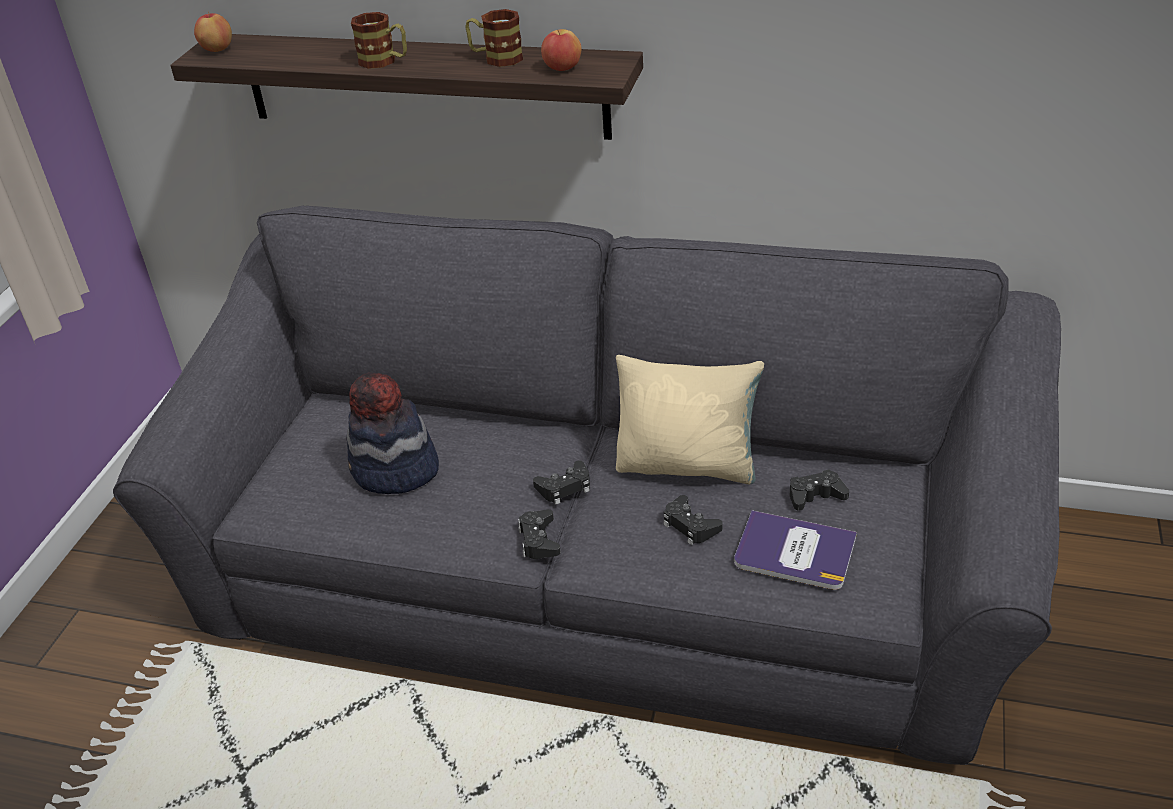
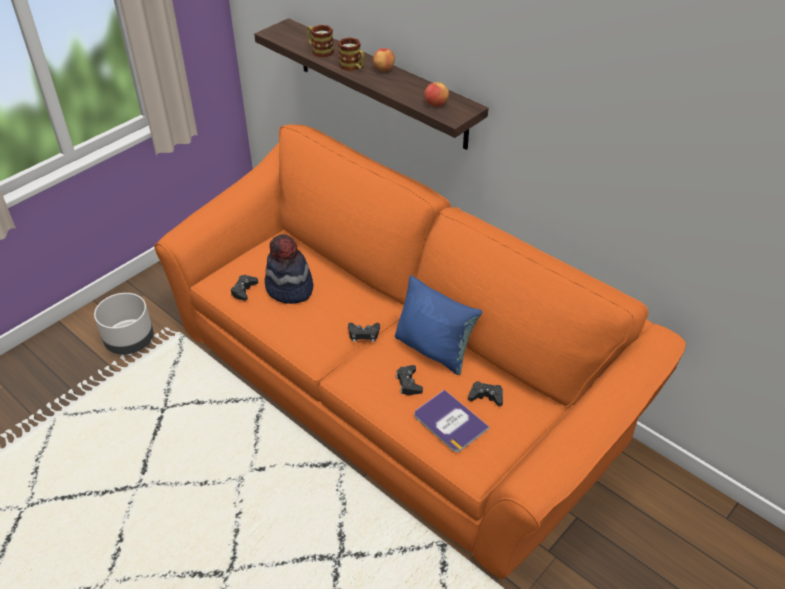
camera: 25 degrees right, 5 degrees up
grey sofa [113,206,1061,765] -> orange sofa [154,125,686,579]
apple [194,12,232,52] -> apple moved to [373,48,395,72]
mug [465,9,523,67] -> mug moved to [307,25,334,58]
black game controller [518,509,561,559] -> black game controller moved to [231,275,258,301]
beige pillow [616,355,764,484] -> blue pillow [395,275,482,375]
none -> grey planter [94,293,154,355]

